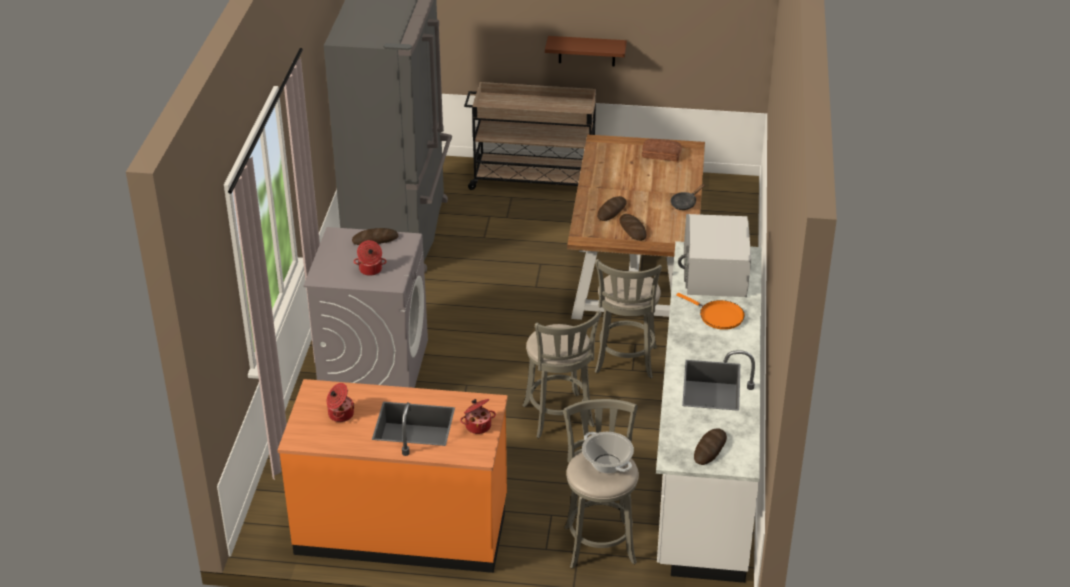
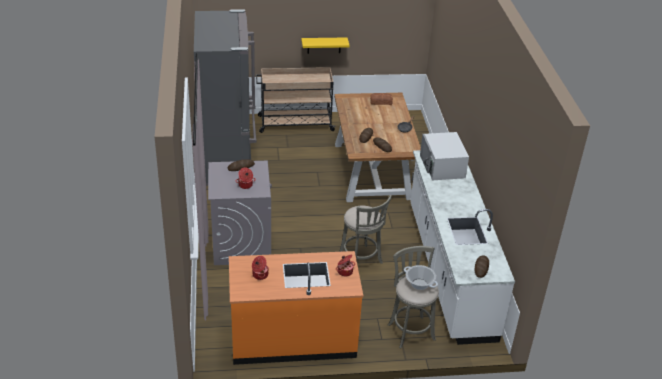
camera: 15 degrees left, 0 degrees up
brown shelf [545,36,627,66] -> yellow shelf [301,37,350,54]
grey stool [595,259,662,378] -> none
orange frying pan [676,293,745,330] -> none

